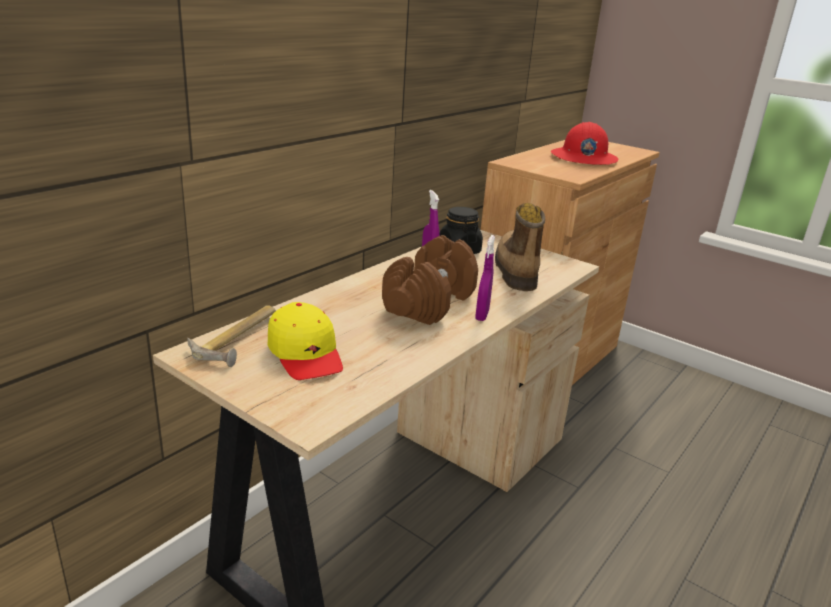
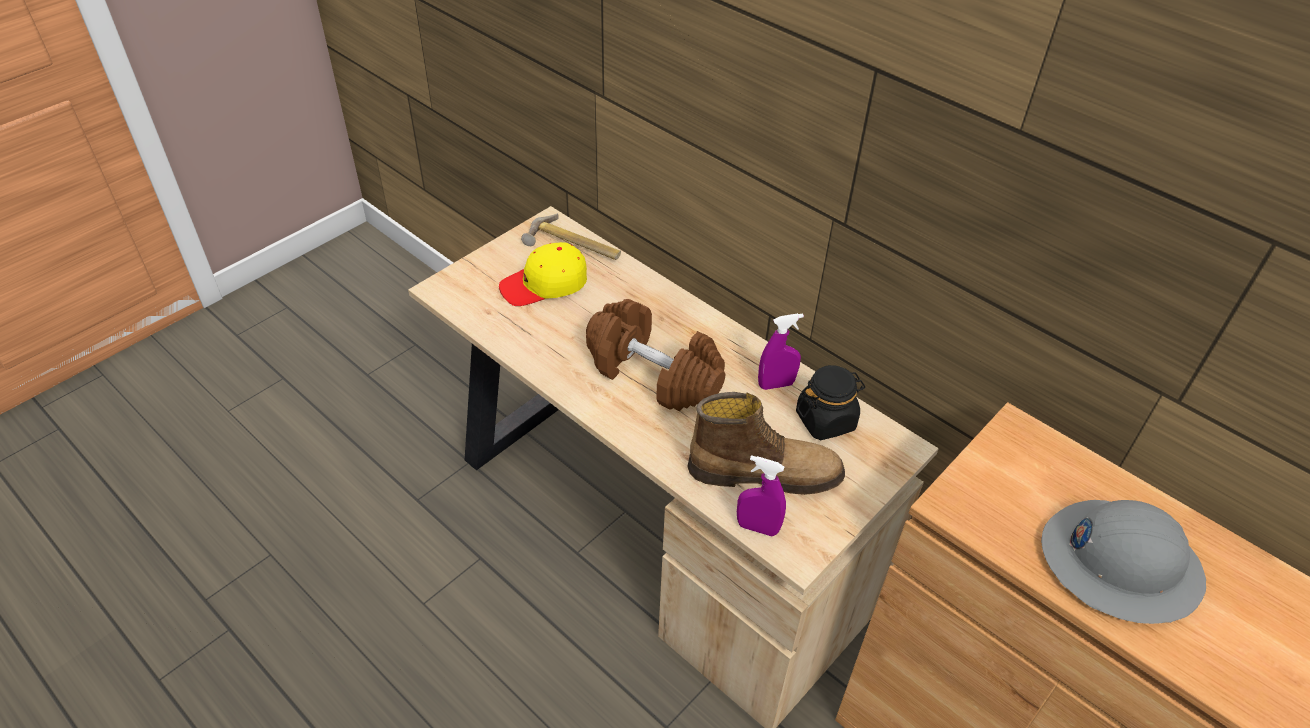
camera: 95 degrees right, 20 degrees up
purple spray bottle [475,235,495,321] -> purple spray bottle moved to [737,455,786,536]
red hard hat [551,122,619,165] -> grey hard hat [1041,500,1206,624]

